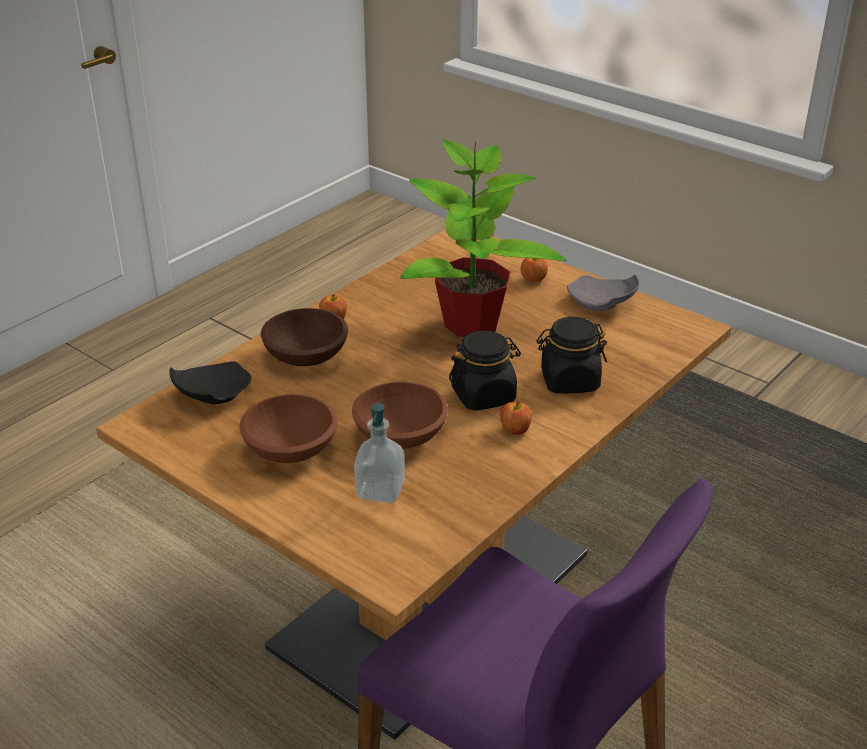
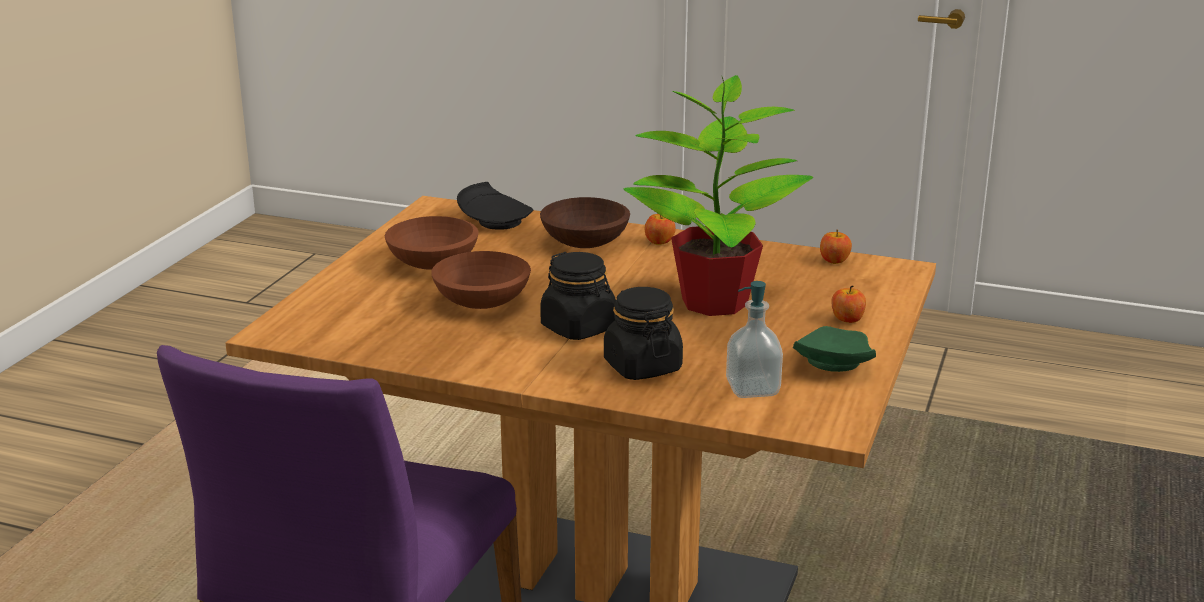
camera: 70 degrees right, 10 degrees down
soap dispenser [354,403,405,503] -> soap dispenser moved to [726,281,783,398]
apple [500,402,532,435] -> apple moved to [820,230,852,264]
grey plate [567,274,639,311] -> green plate [793,326,876,372]

